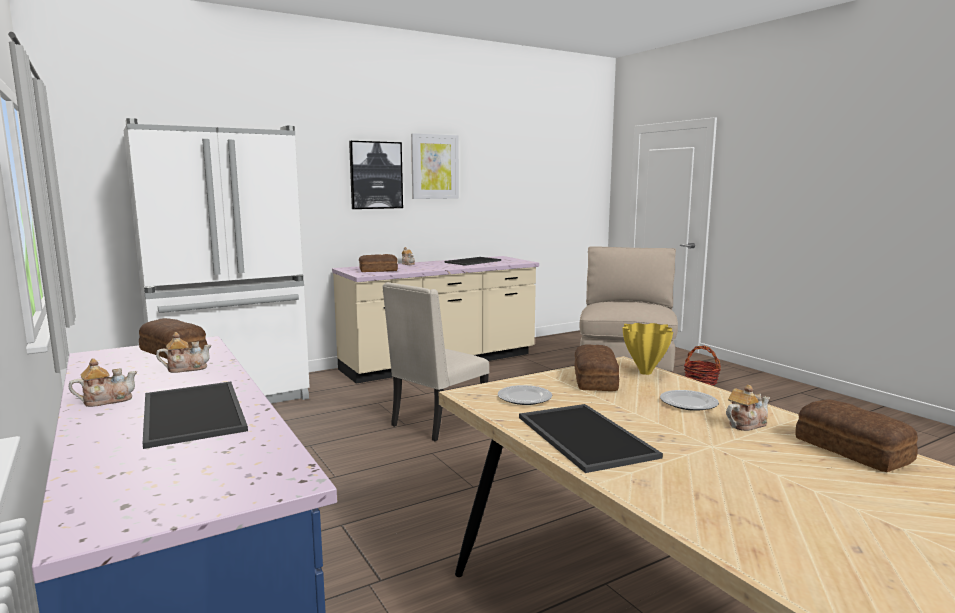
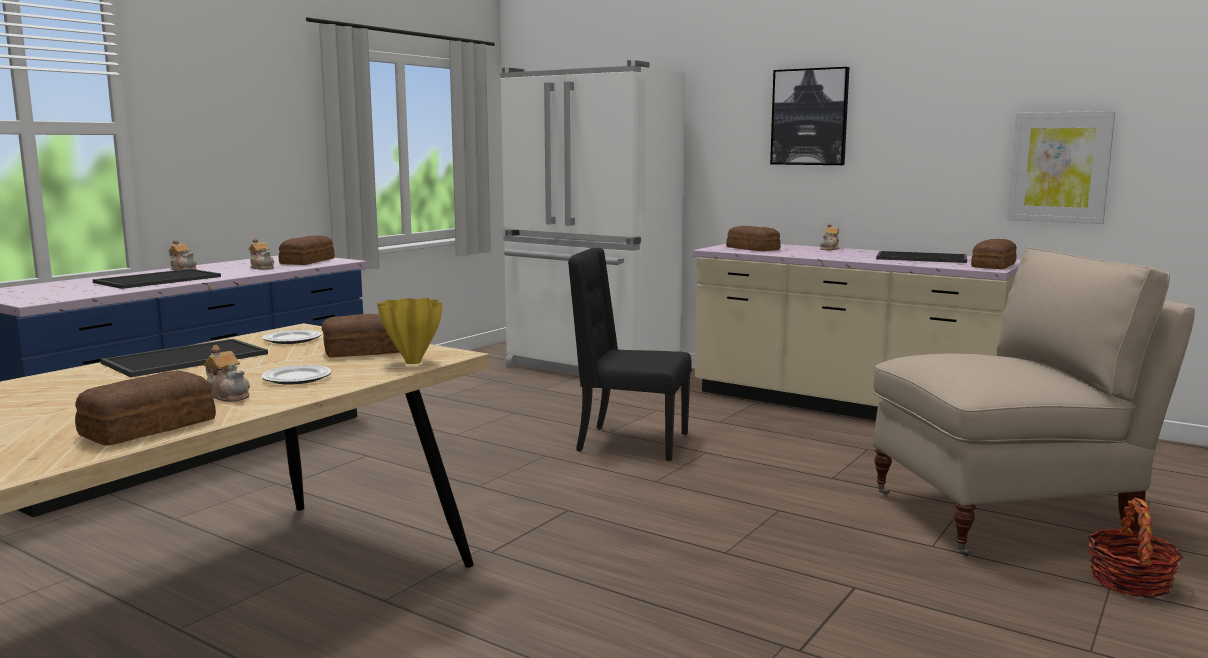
camera: 65 degrees right, 0 degrees up
beige chair [382,282,489,442] -> black chair [568,248,692,461]
picture [411,133,459,199] -> picture moved to [1007,111,1115,224]
none -> bread [971,239,1017,269]

